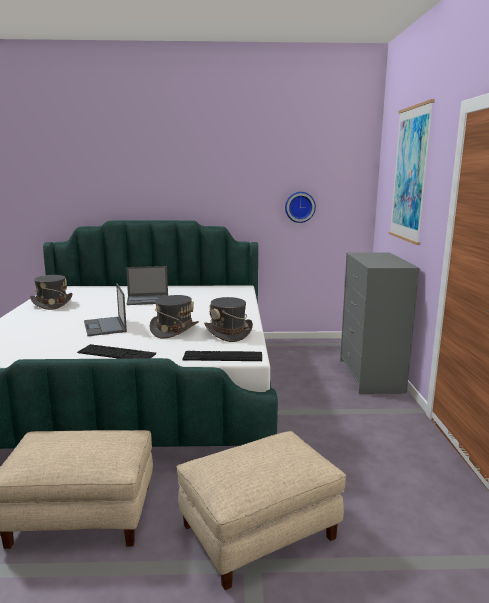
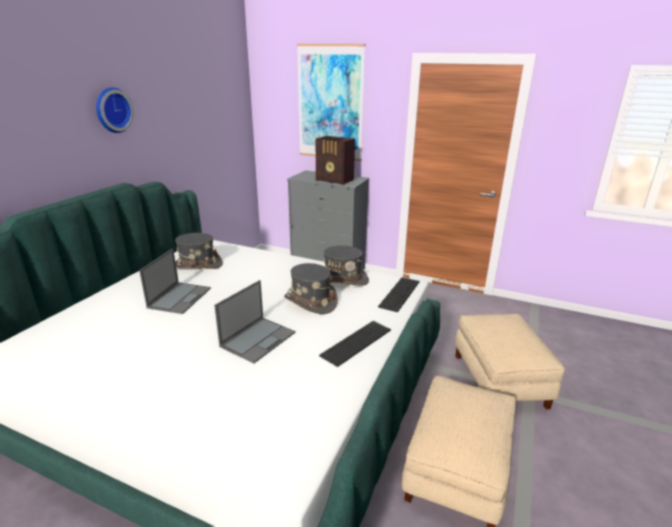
camera: 65 degrees left, 10 degrees up
grey hat [30,275,73,310] -> grey hat moved to [175,233,223,269]
laptop [84,283,127,336] -> laptop turned 60 degrees counterclockwise [214,280,295,363]
wall clock [285,192,316,223] -> wall clock moved to [96,87,134,133]
none -> radio [316,136,355,185]

